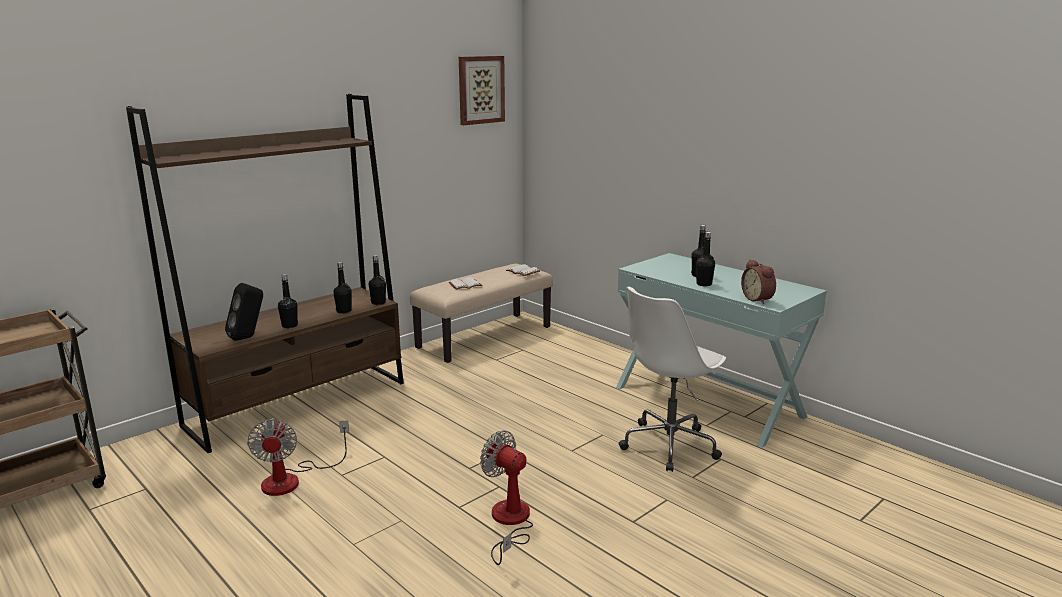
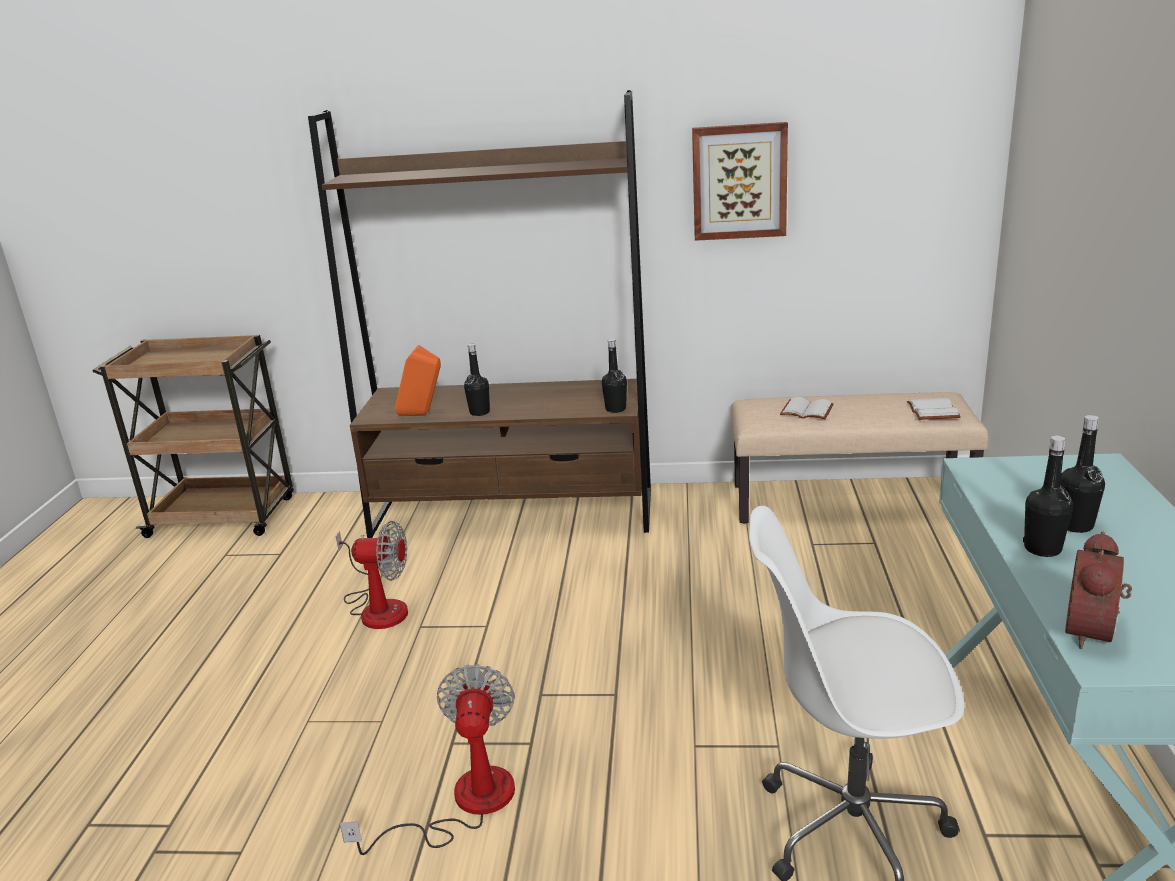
camera: 50 degrees right, 5 degrees up
black speaker [225,283,263,341] -> orange speaker [395,345,441,416]
fan [247,418,349,496] -> fan turned 120 degrees counterclockwise [336,521,408,629]
black bottle [333,262,352,314] -> none
picture [459,56,505,125] -> picture moved to [692,122,788,241]

